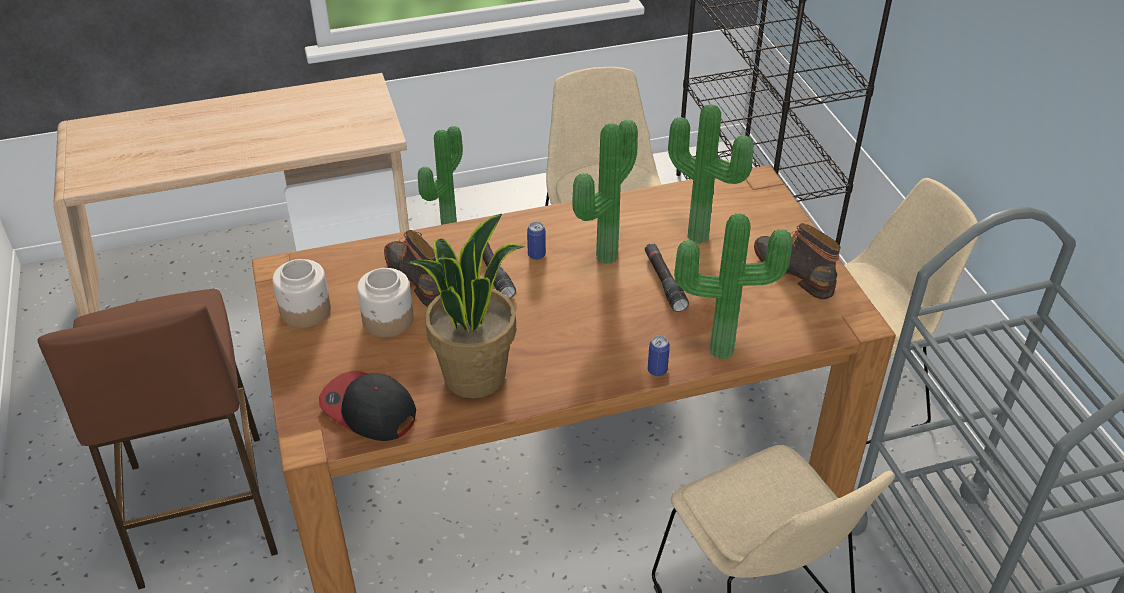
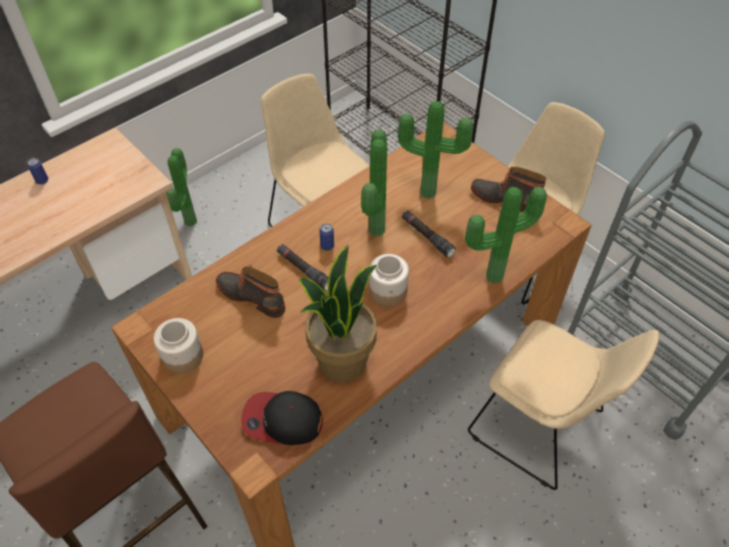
camera: 25 degrees left, 10 degrees up
jar [357,268,413,337] -> jar moved to [369,254,409,306]
can [648,335,670,377] -> can moved to [27,158,48,185]

